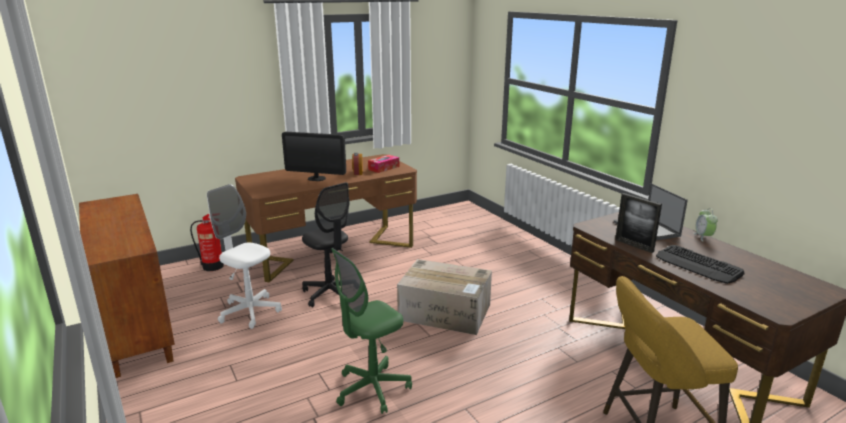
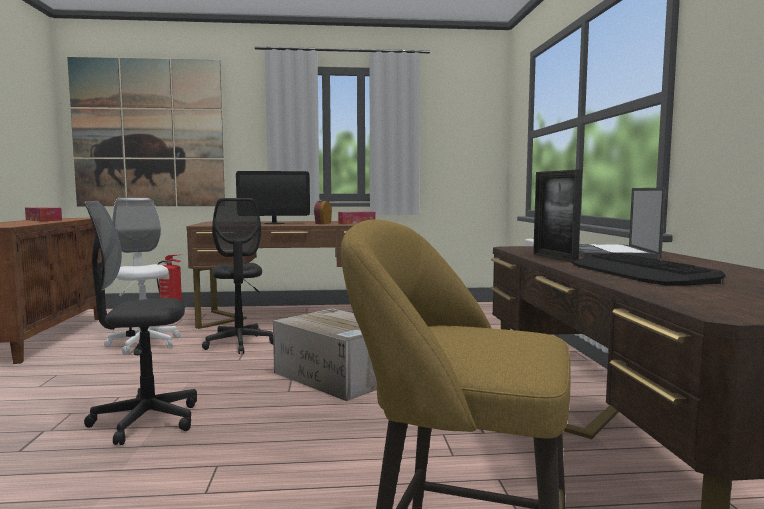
camera: 25 degrees right, 15 degrees down
monitor [282,132,346,181] -> monitor turned 45 degrees counterclockwise [236,171,310,224]
green office chair [331,248,412,414] -> black office chair [84,201,197,445]
alarm clock [694,208,718,241] -> none
none -> tissue box [25,207,62,221]
none -> picture [67,57,225,206]

